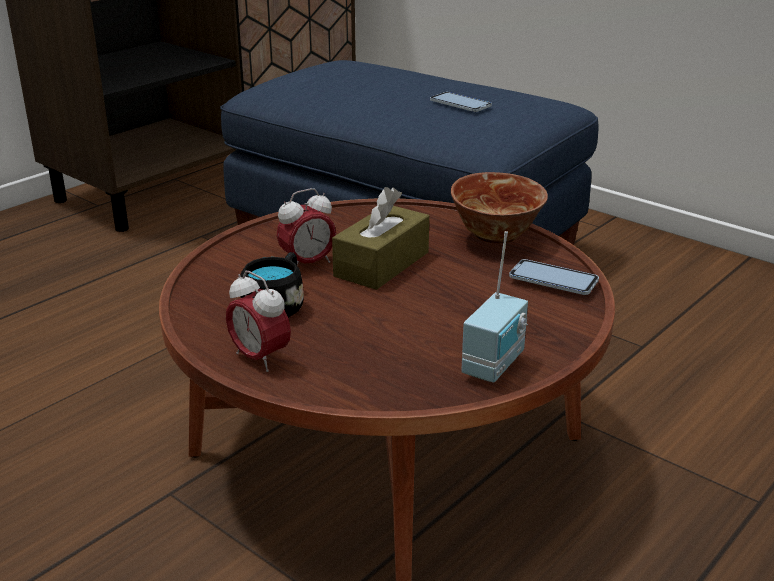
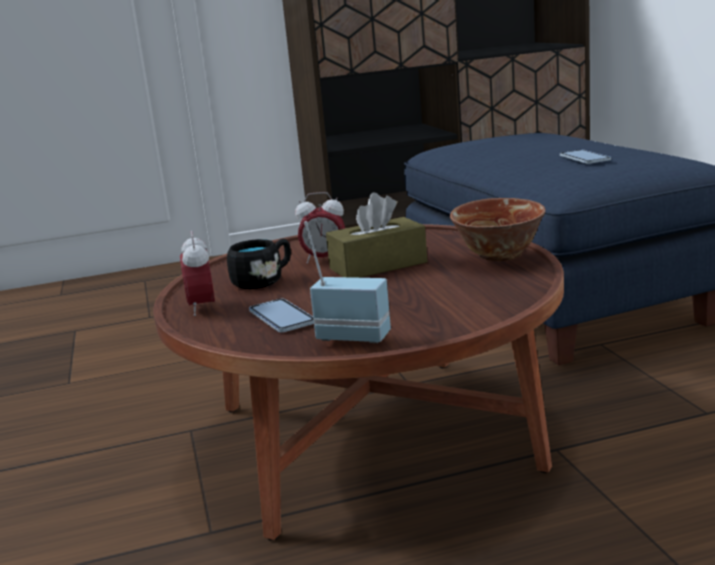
camera: 35 degrees right, 10 degrees down
radio [461,231,528,383] -> radio turned 135 degrees counterclockwise [304,221,391,343]
phone [509,259,599,295] -> phone moved to [249,299,314,332]

